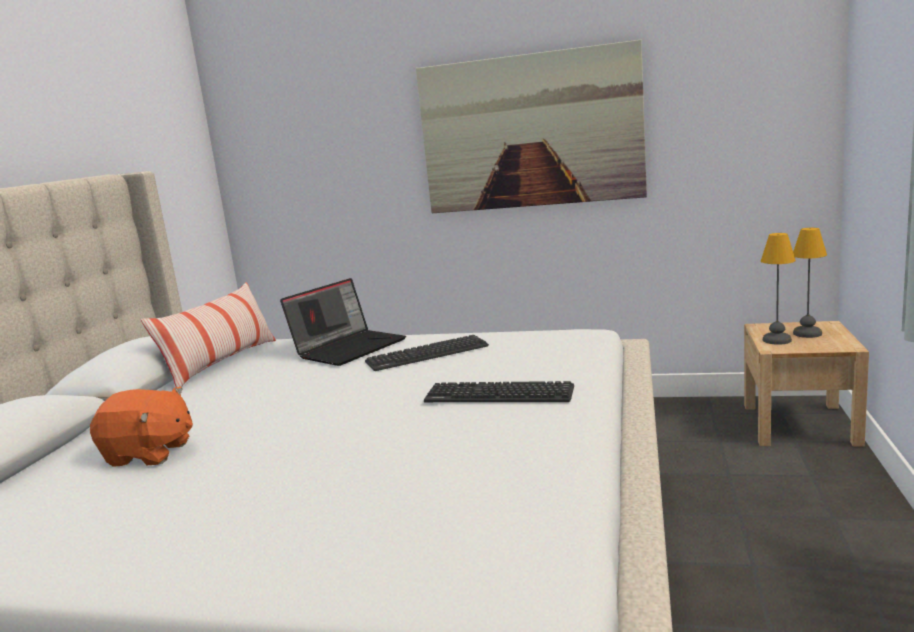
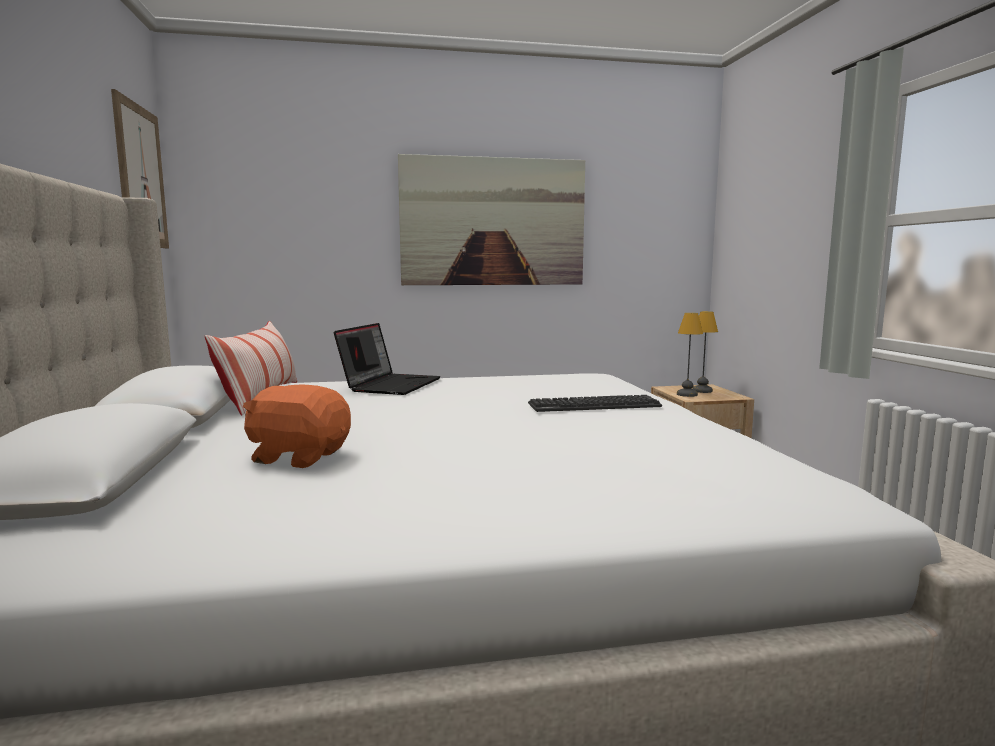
camera: 25 degrees left, 5 degrees down
orange plush toy [90,387,193,467] -> orange plush toy turned 150 degrees counterclockwise [243,385,351,468]
keyboard [365,335,489,371] -> none
none -> picture [111,89,169,248]

